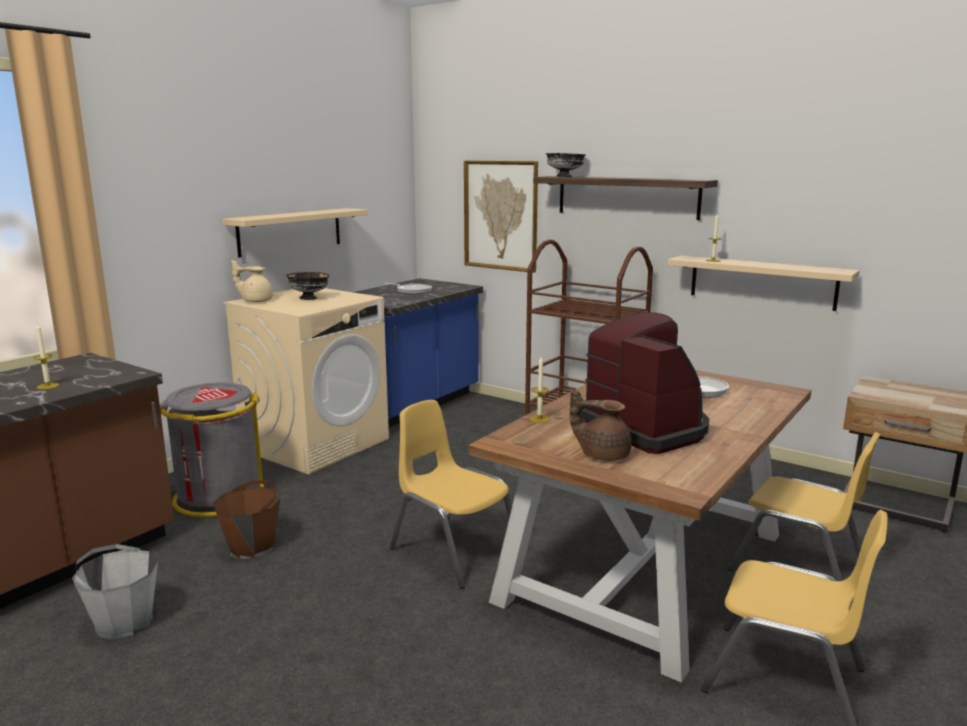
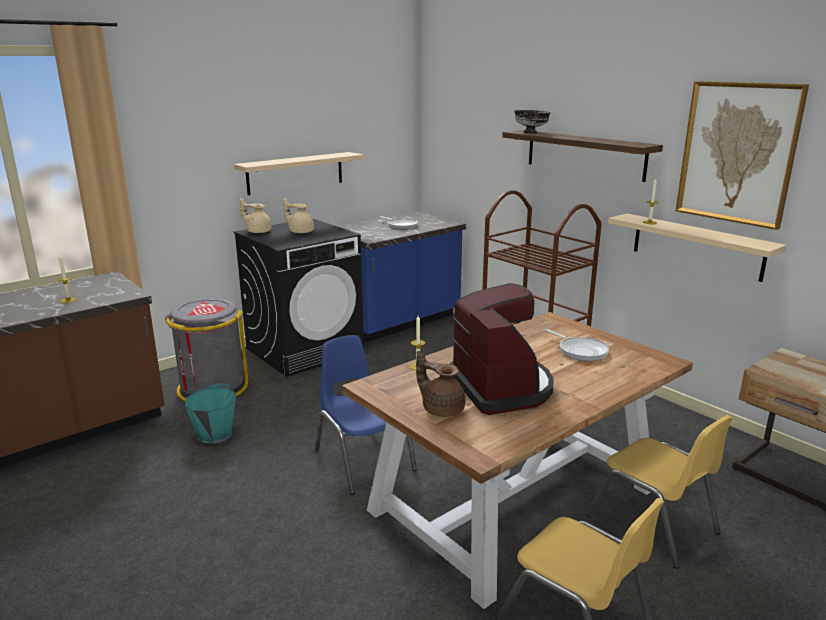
camera: 15 degrees right, 5 degrees up
grey bucket [72,544,158,640] -> none
brown bucket [213,480,280,559] -> turquoise bucket [185,383,236,444]
beige washing machine [223,288,389,474] -> black washing machine [234,218,364,377]
black bowl [286,272,329,300] -> beige teapot [283,198,314,234]
yellow chair [390,400,512,589] -> blue chair [315,335,417,495]
picture [464,161,538,273] -> picture moved to [676,81,809,230]

